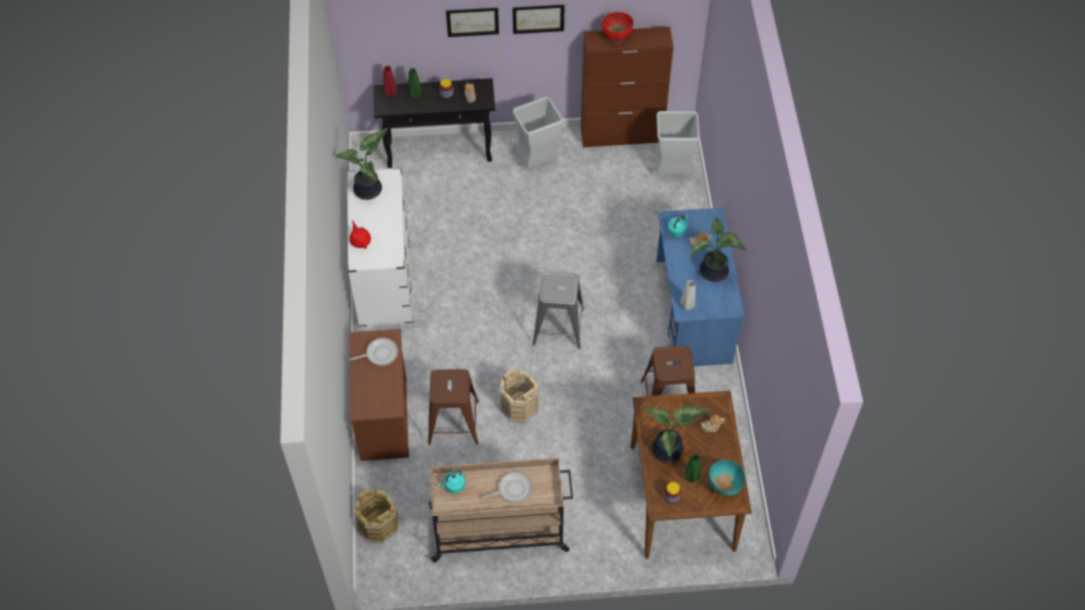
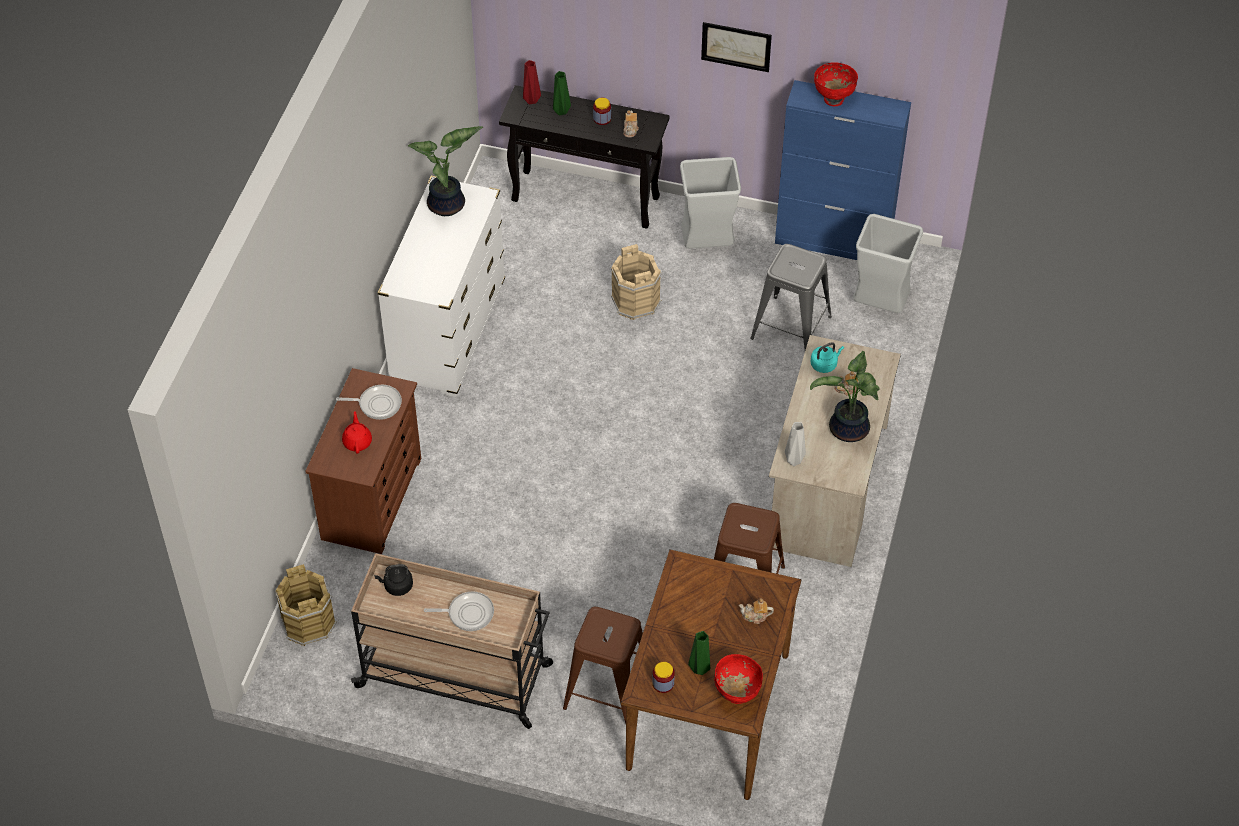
camera: 20 degrees right, 5 degrees down
red teapot [350,220,371,249] -> red teapot moved to [342,411,372,454]
brown stool [428,369,479,445] -> brown stool moved to [563,607,643,724]
turquoise kettle [438,470,466,493] -> black kettle [374,564,413,596]
picture [446,8,499,37] -> none
beige bucket [499,368,539,424] -> beige bucket moved to [611,244,662,320]
grey stool [533,272,584,349] -> grey stool moved to [750,244,832,350]
brown cabinet [581,27,673,147] -> blue cabinet [775,80,911,260]
potted plant [645,406,711,463] -> none
blue desk [656,207,745,366] -> beige desk [769,335,901,567]
turquoise bowl [709,460,745,495] -> red bowl [714,654,763,704]

